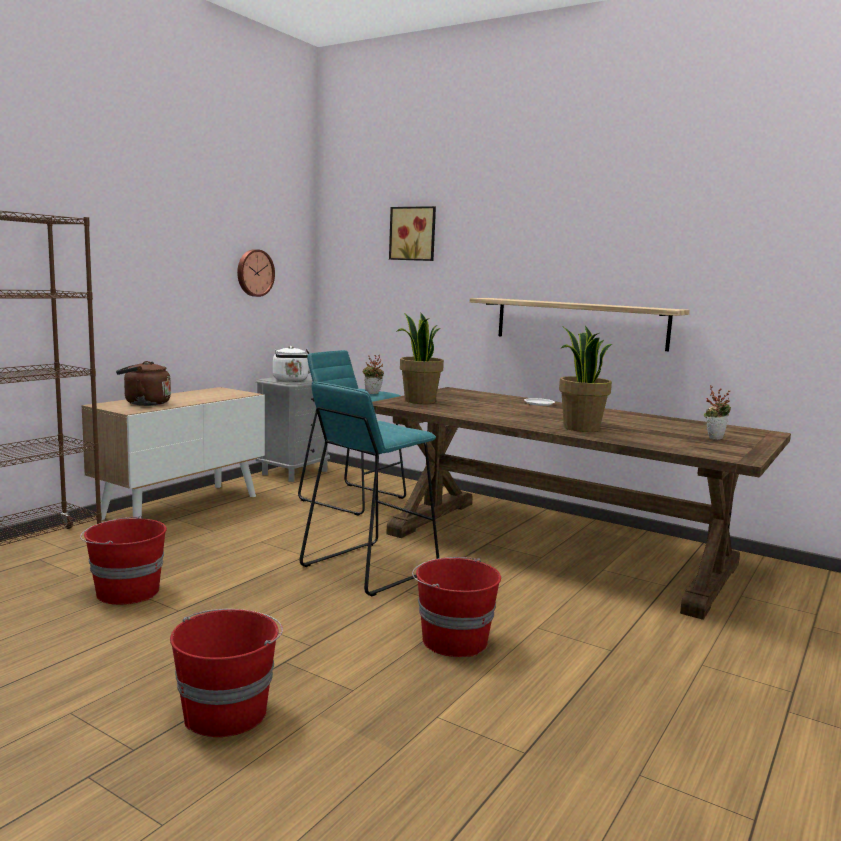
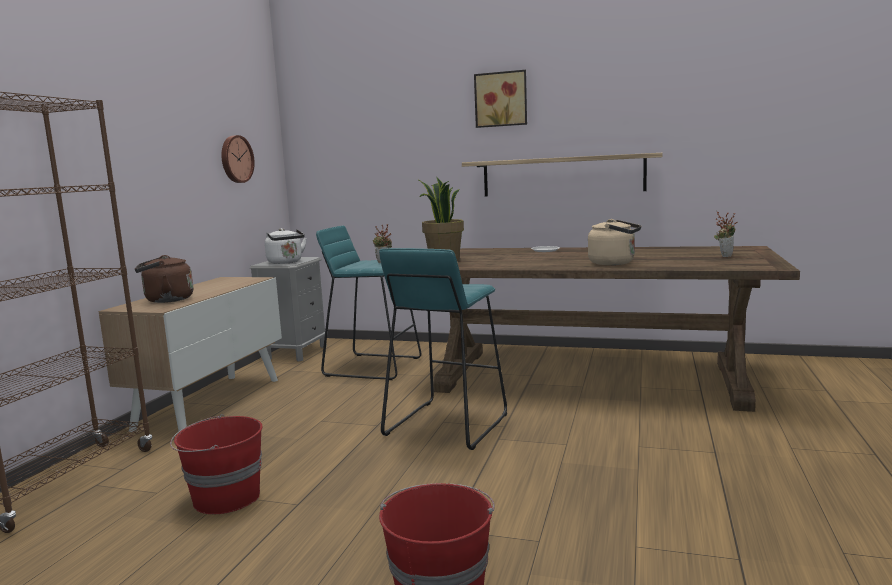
camera: 15 degrees left, 0 degrees up
picture [389,206,436,261] -> picture moved to [474,70,527,128]
red bucket [412,557,501,657] -> none
potted plant [559,326,612,432] -> beige kettle [588,219,641,265]

